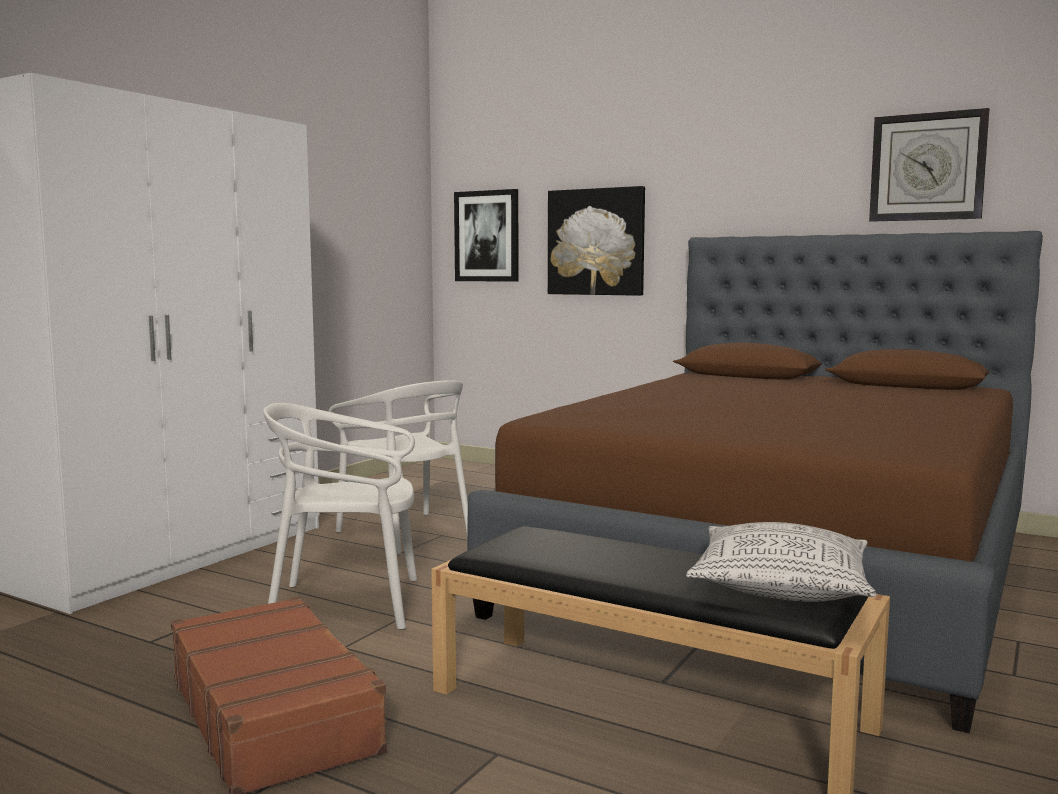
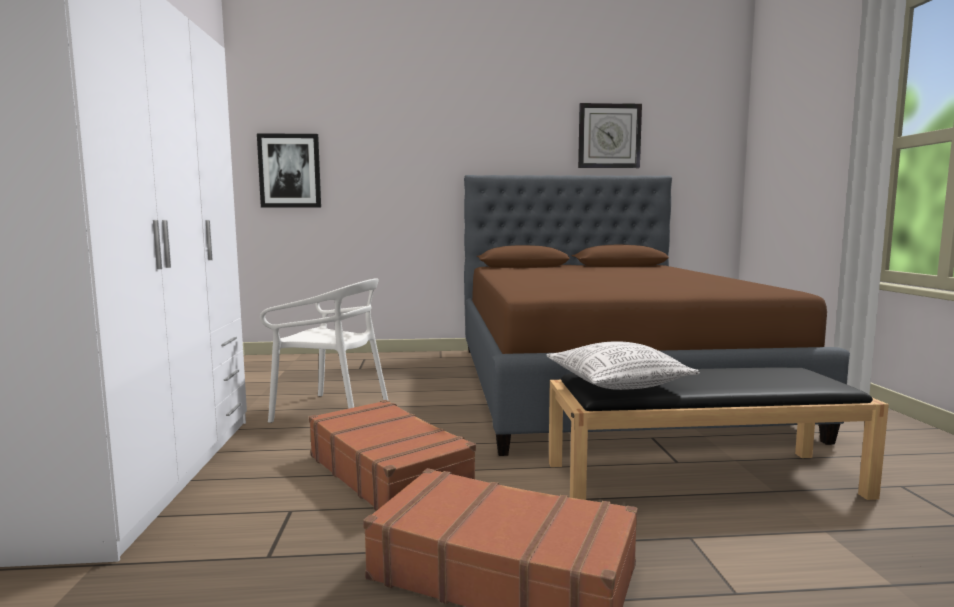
camera: 35 degrees left, 0 degrees up
white chair [263,403,417,630] -> brown suitcase [309,400,476,511]
picture [548,186,645,296] -> none
pillow [686,522,876,602] -> pillow moved to [547,341,700,390]

